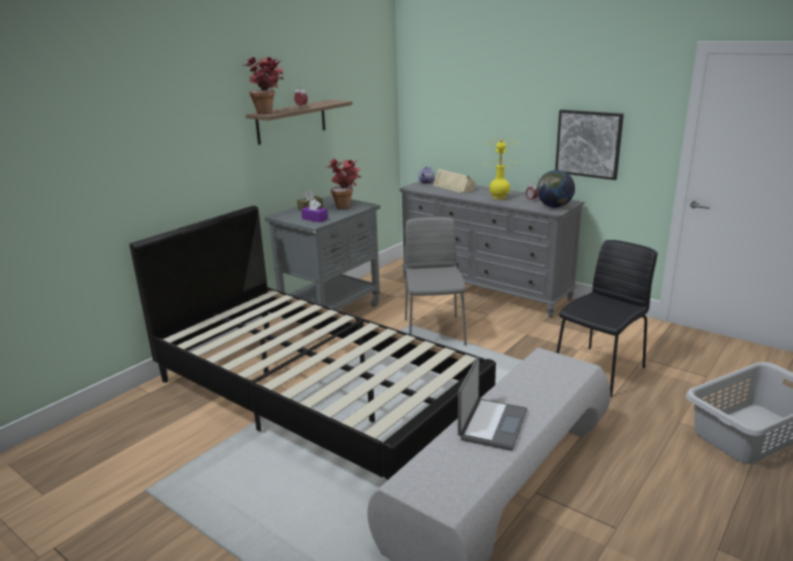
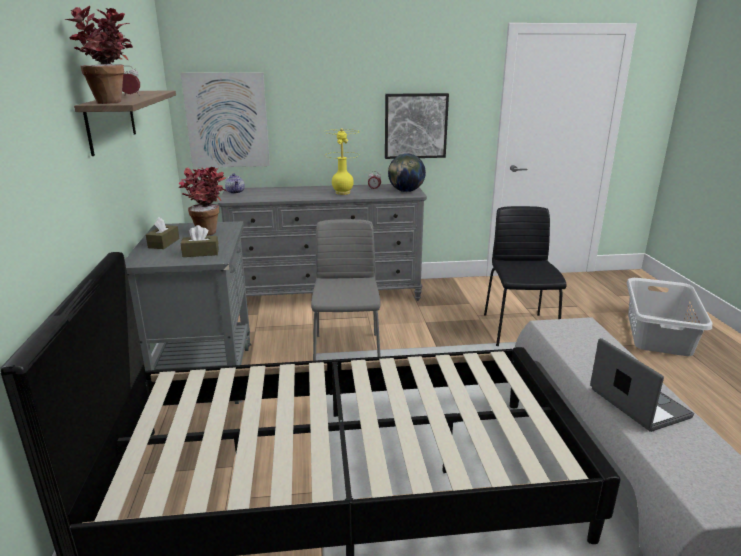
camera: 45 degrees left, 0 degrees up
purple tissue box [301,199,328,222] -> brown tissue box [181,225,219,257]
grey chair [405,217,467,346] -> grey chair turned 45 degrees clockwise [311,219,381,361]
beige speaker [433,169,476,194] -> none
none -> picture [181,73,270,168]

